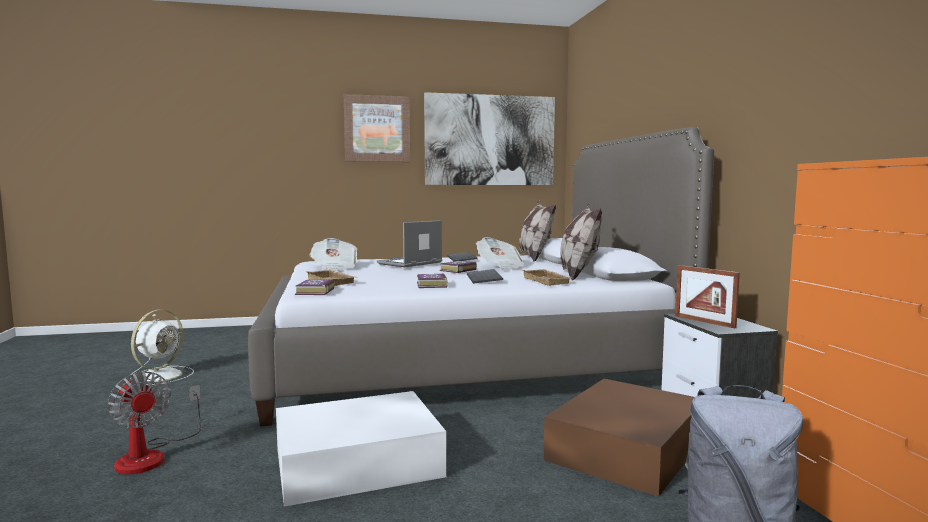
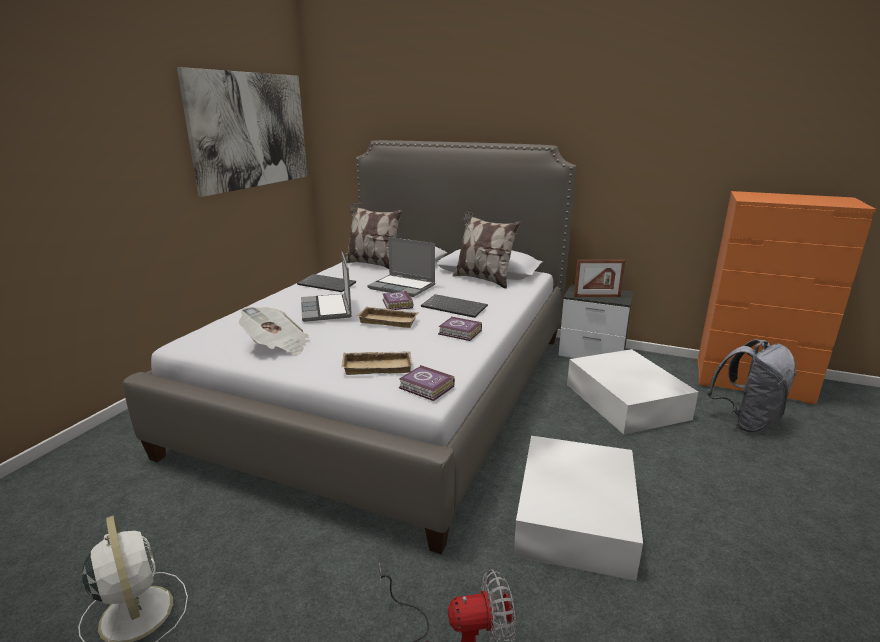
camera: 55 degrees left, 15 degrees up
picture [344,94,410,162] -> none
newspaper [476,237,524,270] -> laptop [367,237,435,297]
beige tray [522,269,572,286] -> beige tray moved to [357,307,419,328]
brown storage box [544,379,694,496] -> white storage box [567,349,698,435]

